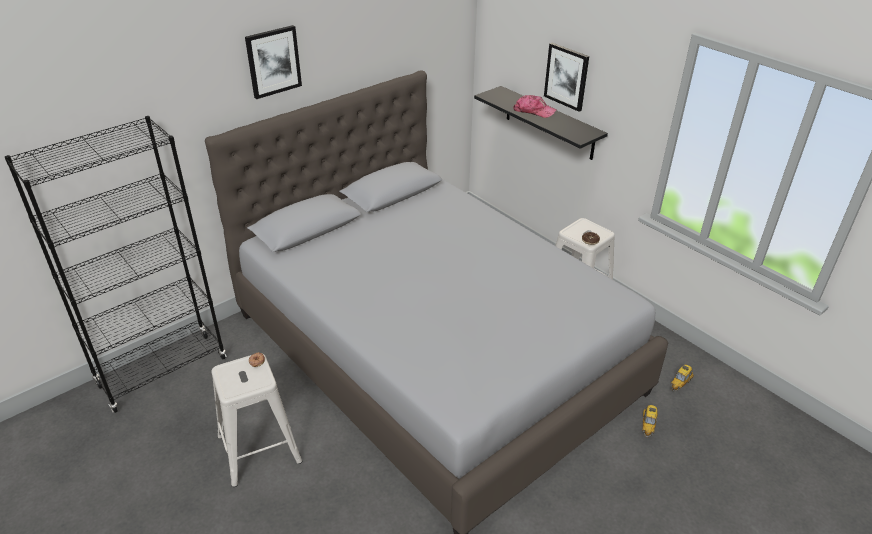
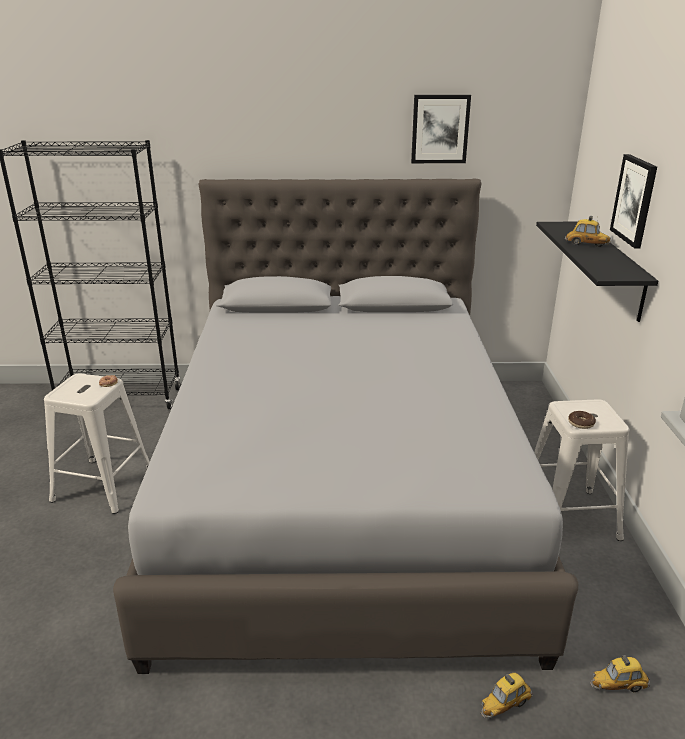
camera: 40 degrees right, 10 degrees down
picture [245,25,302,99] -> picture moved to [411,95,471,163]
cap [513,95,556,118] -> toy car [565,216,611,247]

